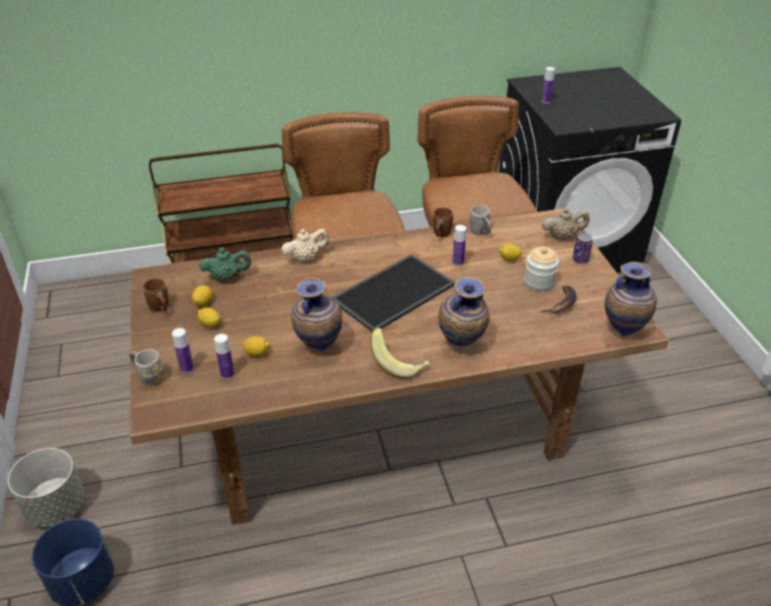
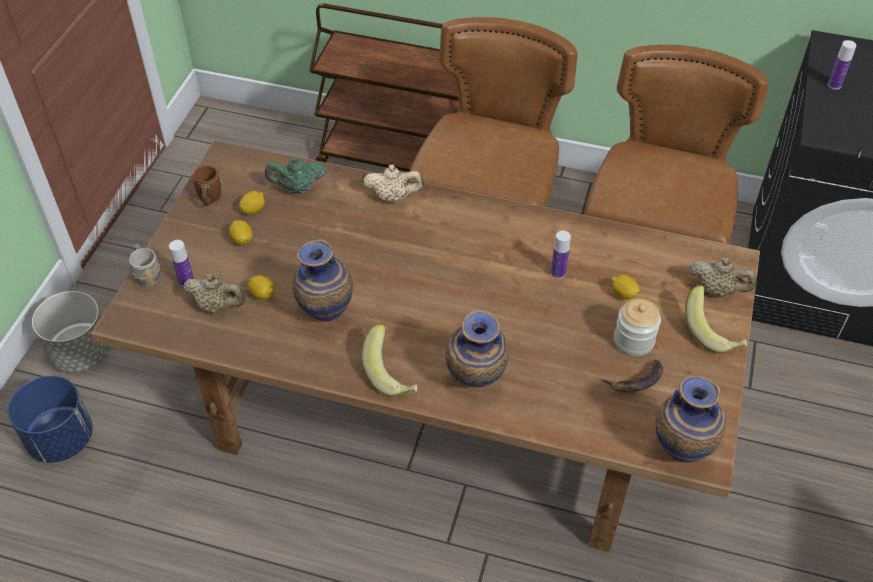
camera: 30 degrees right, 10 degrees up
green teapot [199,248,251,281] -> green teapot turned 150 degrees clockwise [265,157,326,194]
bottle [214,334,234,379] -> beige teapot [183,274,246,314]
tray [331,254,455,332] -> none
brown mug [433,207,454,237] -> none
grey mug [469,205,491,235] -> none
can [572,233,593,263] -> banana [685,285,747,353]

